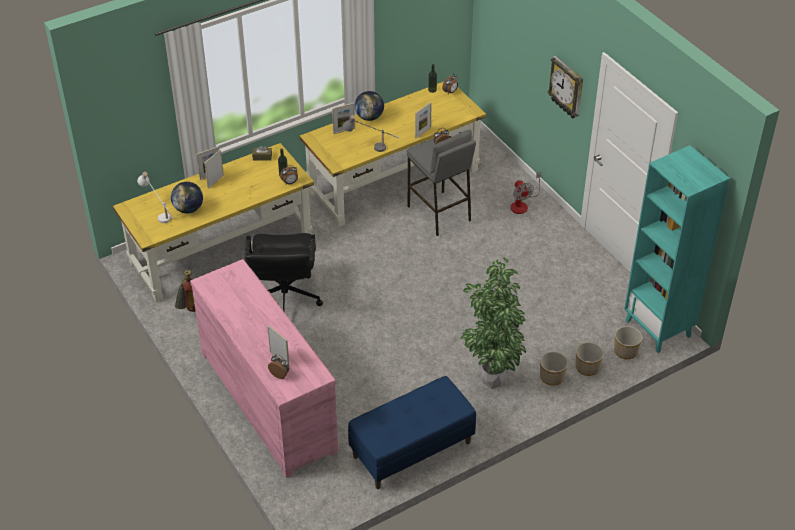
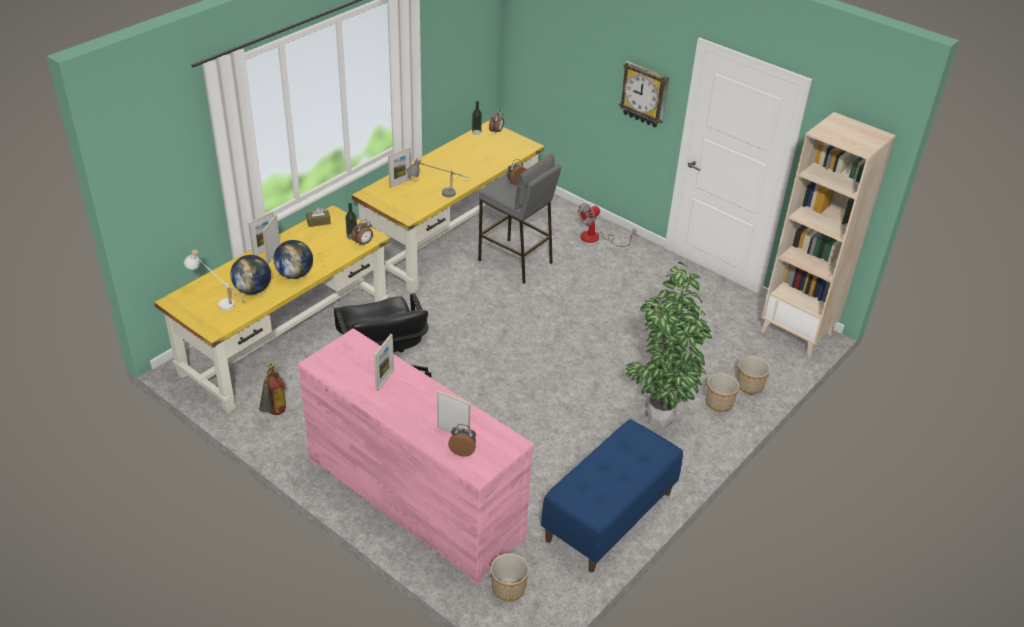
camera: 20 degrees left, 5 degrees down
globe [355,91,384,121] -> globe moved to [273,240,313,279]
picture frame [415,102,432,138] -> picture frame moved to [374,334,394,391]
fan [510,172,541,214] -> fan turned 90 degrees clockwise [578,203,636,247]
planter [614,326,642,360] -> planter moved to [491,553,529,601]
turquoise bookcase [624,145,730,353] -> beige bookcase [761,112,896,357]

